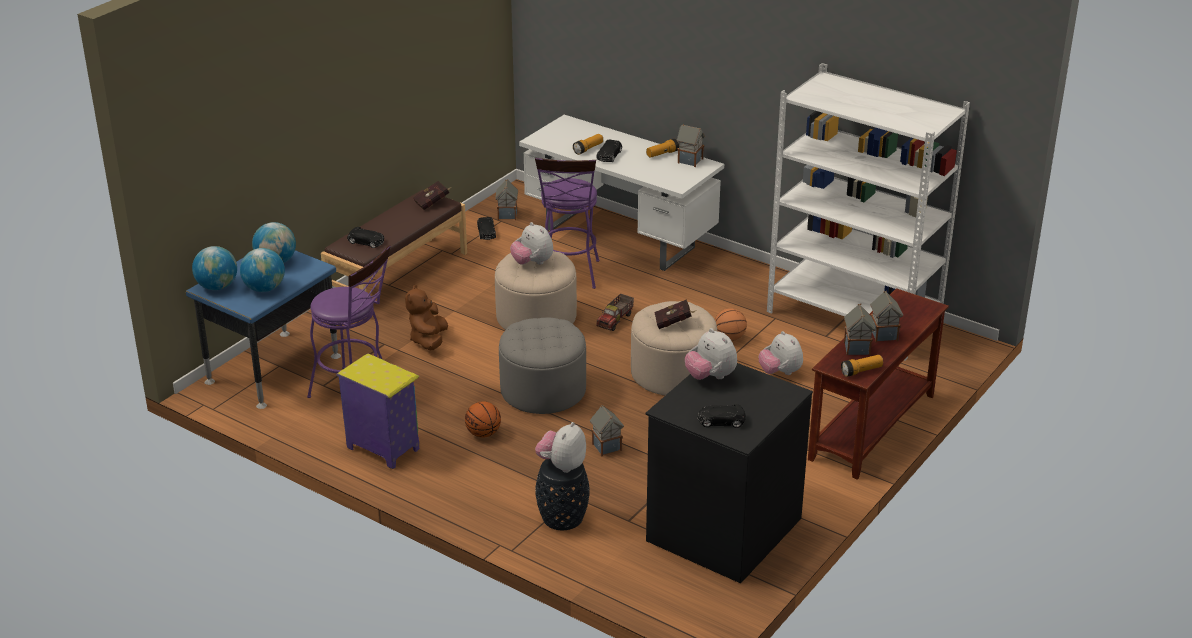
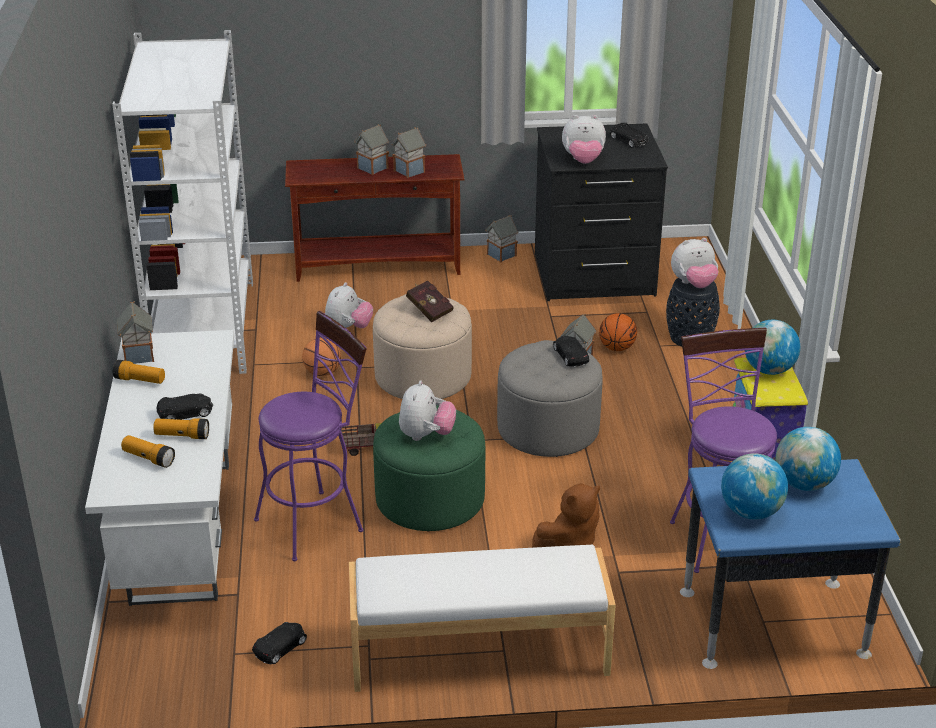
camera: 130 degrees left, 0 degrees up
globe [192,246,237,290] -> globe moved to [745,320,800,375]
brown bench [321,190,467,319] -> white bench [349,545,616,692]
black toy car [347,227,384,248] -> black toy car moved to [553,336,589,367]
red book [413,181,450,210] -> none
basketball [465,401,501,438] -> basketball moved to [599,313,637,351]
toy house [495,179,518,220] -> toy house moved to [485,215,519,263]
beige ottoman [495,251,577,330] -> green ottoman [373,405,485,532]
plush toy [685,328,737,380] -> plush toy turned 75 degrees clockwise [562,115,606,164]
flashlight [841,355,883,377] -> flashlight moved to [121,435,175,468]

